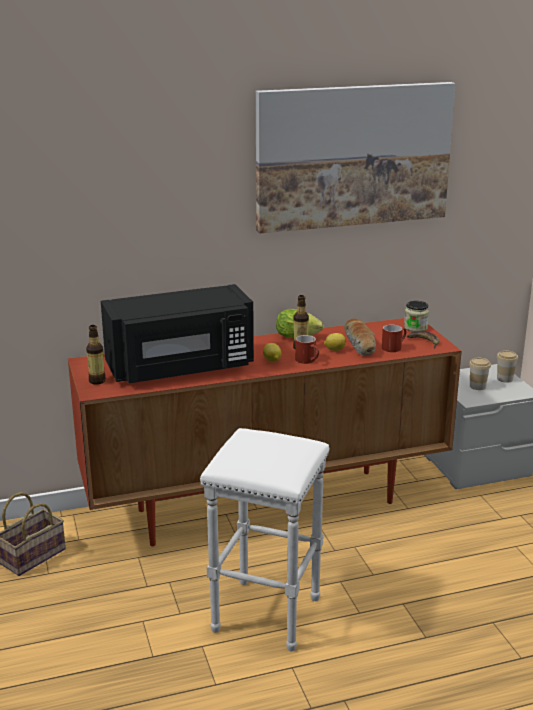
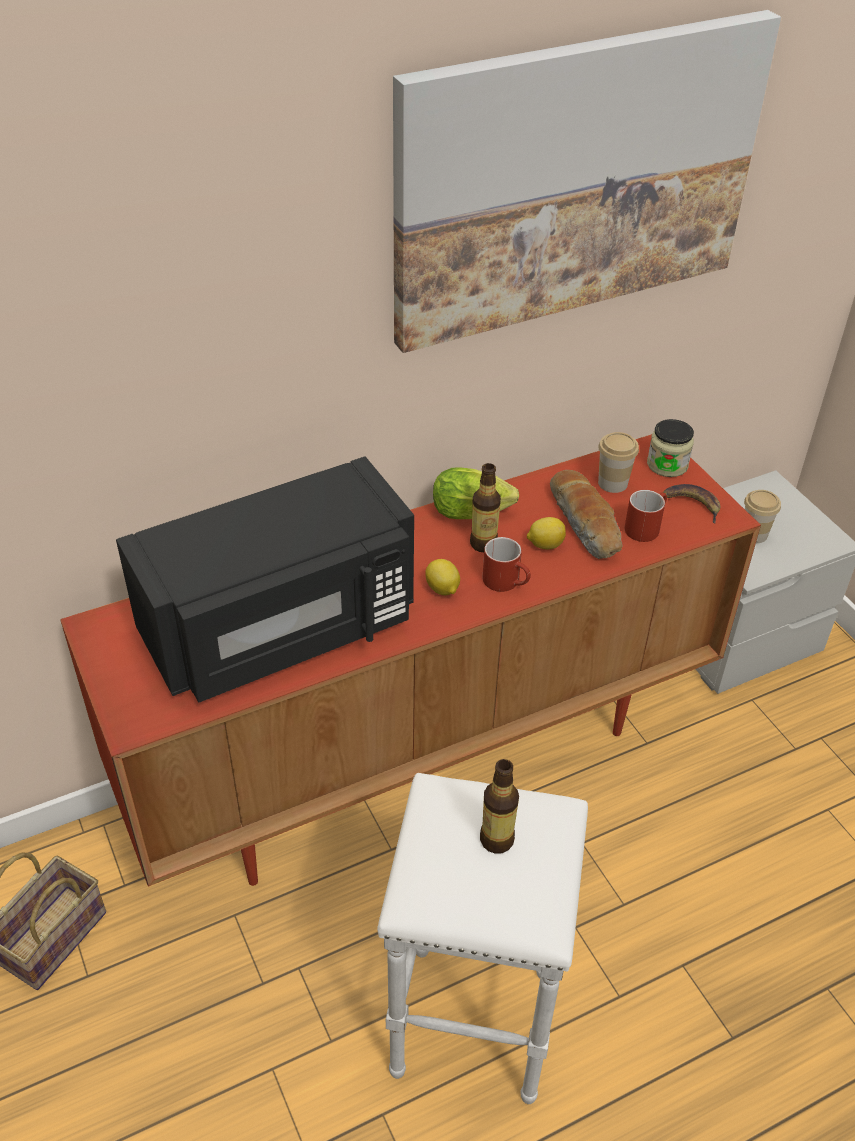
camera: 10 degrees left, 20 degrees up
bottle [86,325,106,384] -> bottle moved to [480,759,519,854]
cup [497,351,518,383] -> cup moved to [598,432,639,493]

